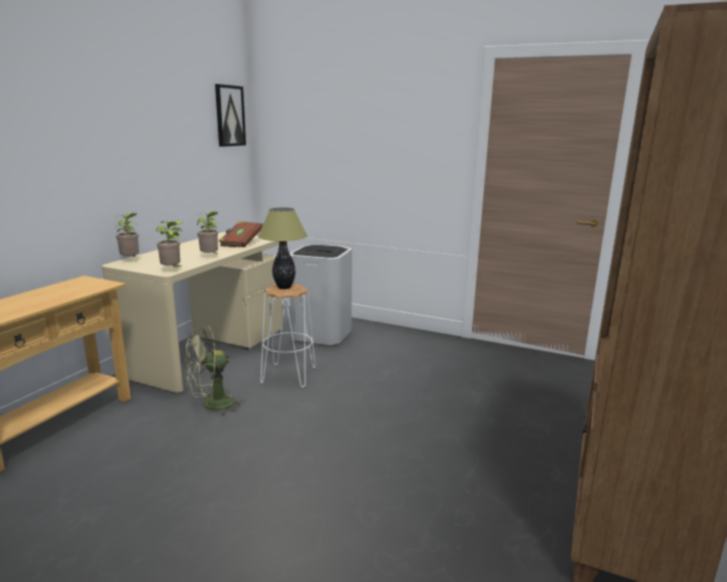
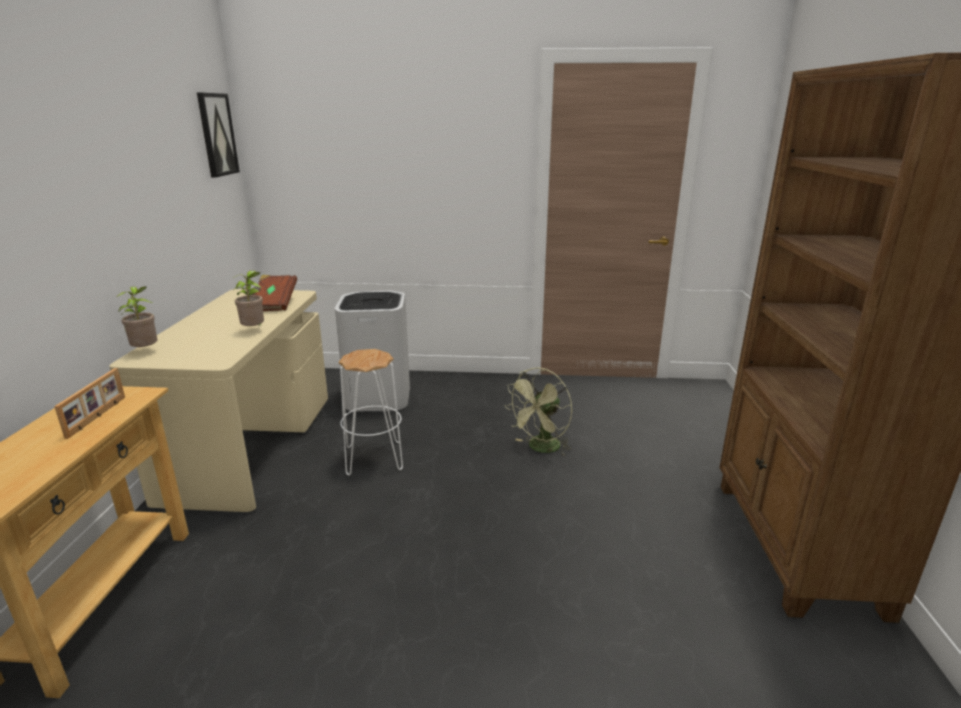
camera: 20 degrees left, 5 degrees up
potted plant [156,221,183,267] -> none
green fan [185,326,246,416] -> green fan moved to [504,368,572,456]
table lamp [258,207,307,289] -> none
none -> picture frame [54,368,125,439]

